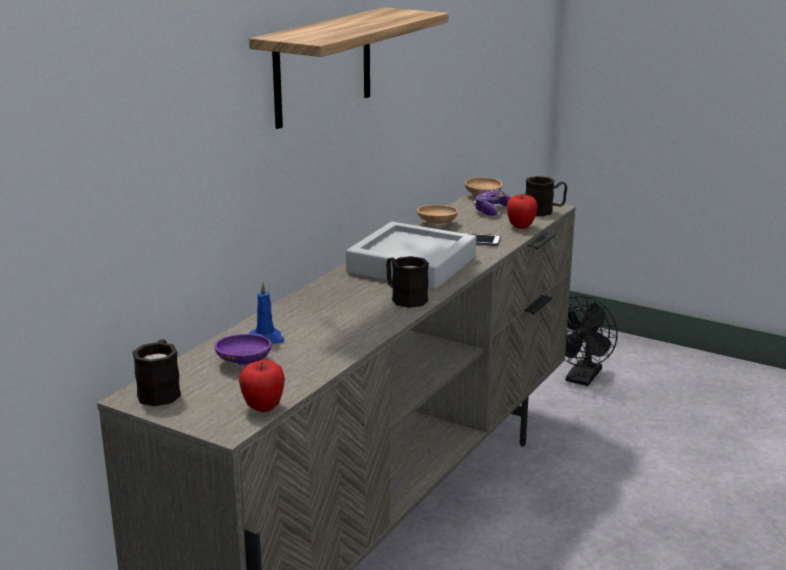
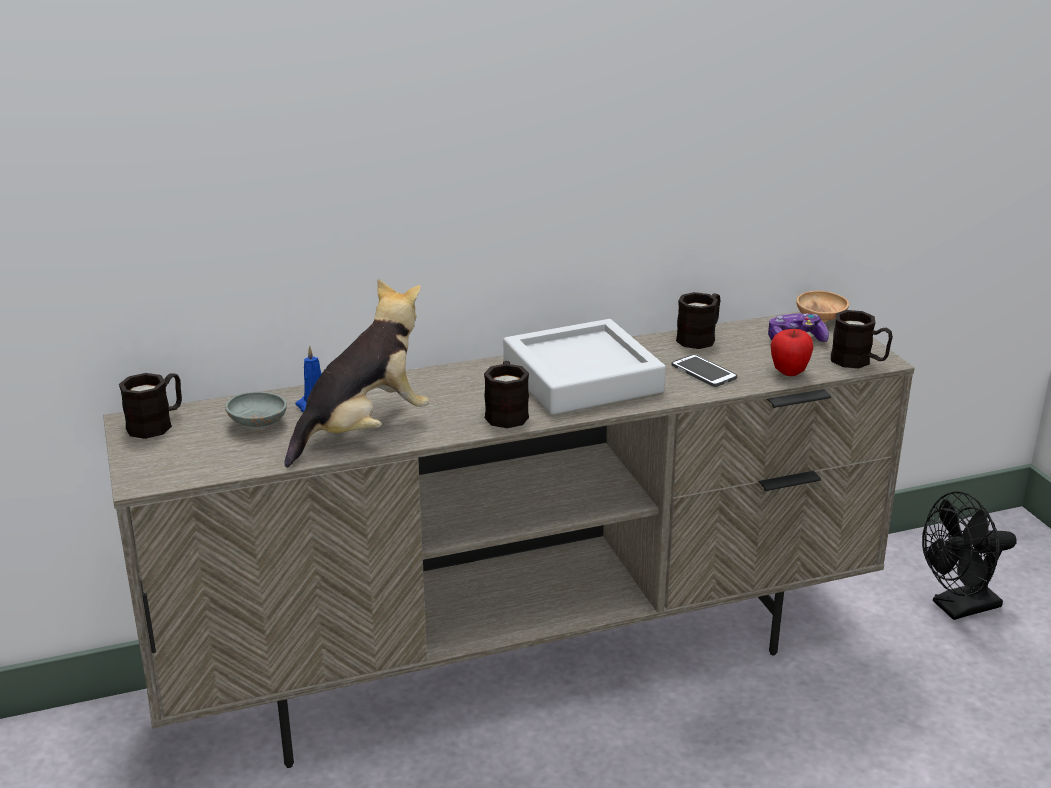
camera: 40 degrees right, 5 degrees up
purple bowl [215,334,271,366] -> grey bowl [225,392,287,428]
apple [239,360,285,412] -> none
shelf [249,7,449,129] -> none
brown bowl [417,205,458,226] -> black mug [676,292,720,349]
none -> plush toy [284,279,429,468]

